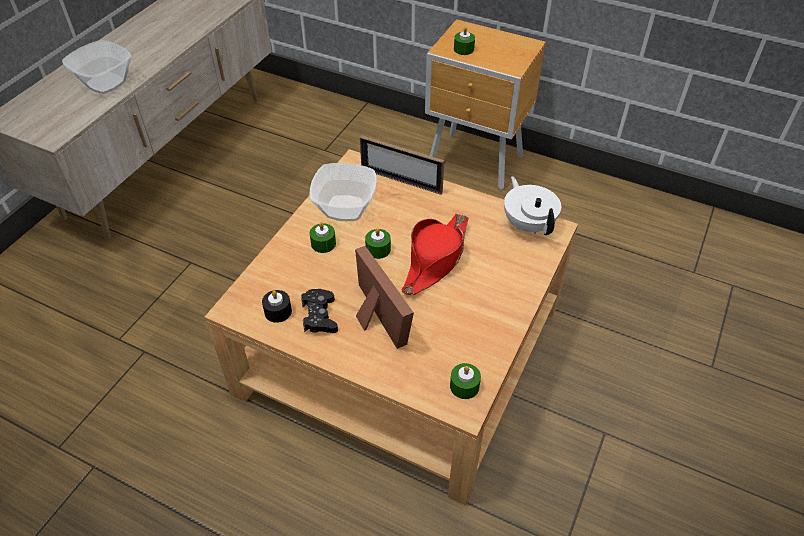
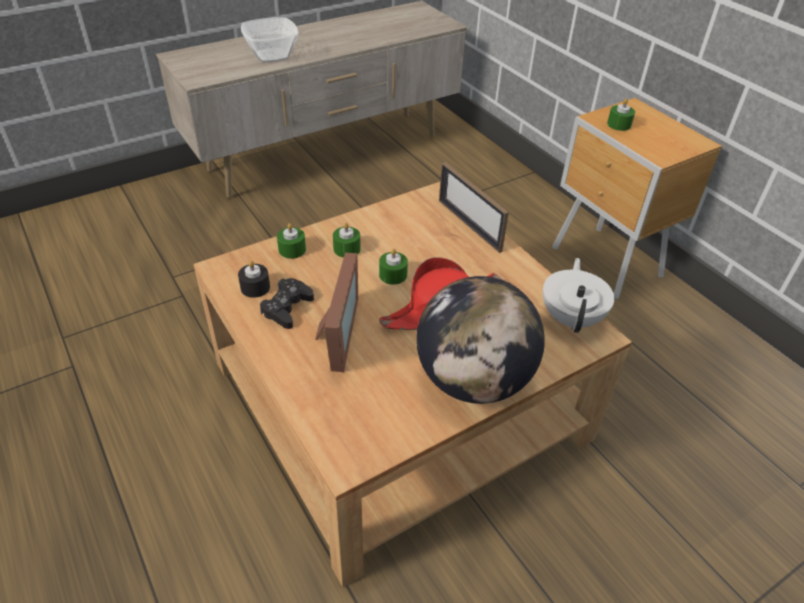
camera: 30 degrees right, 5 degrees down
bowl [309,163,377,221] -> none
green candle [450,363,481,399] -> green candle moved to [277,223,306,259]
none -> globe [417,276,545,404]

